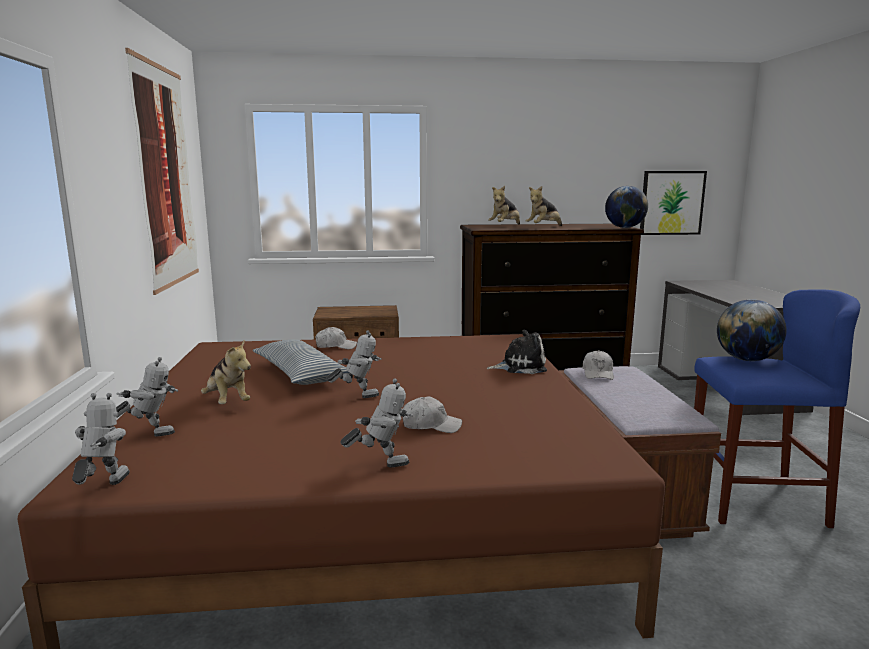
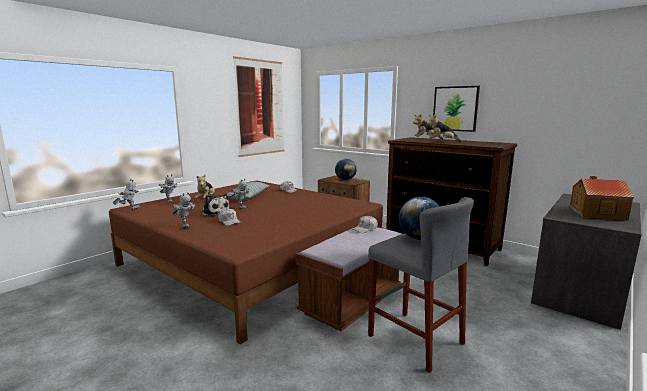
camera: 45 degrees right, 0 degrees up
plush toy [487,330,547,374] -> plush toy moved to [201,194,230,217]
globe [605,186,648,228] -> globe moved to [335,159,357,180]
picture [640,171,707,235] -> picture moved to [433,86,480,132]
blue stool [694,289,860,528] -> grey stool [368,197,474,373]
none -> toy house [570,176,634,221]

